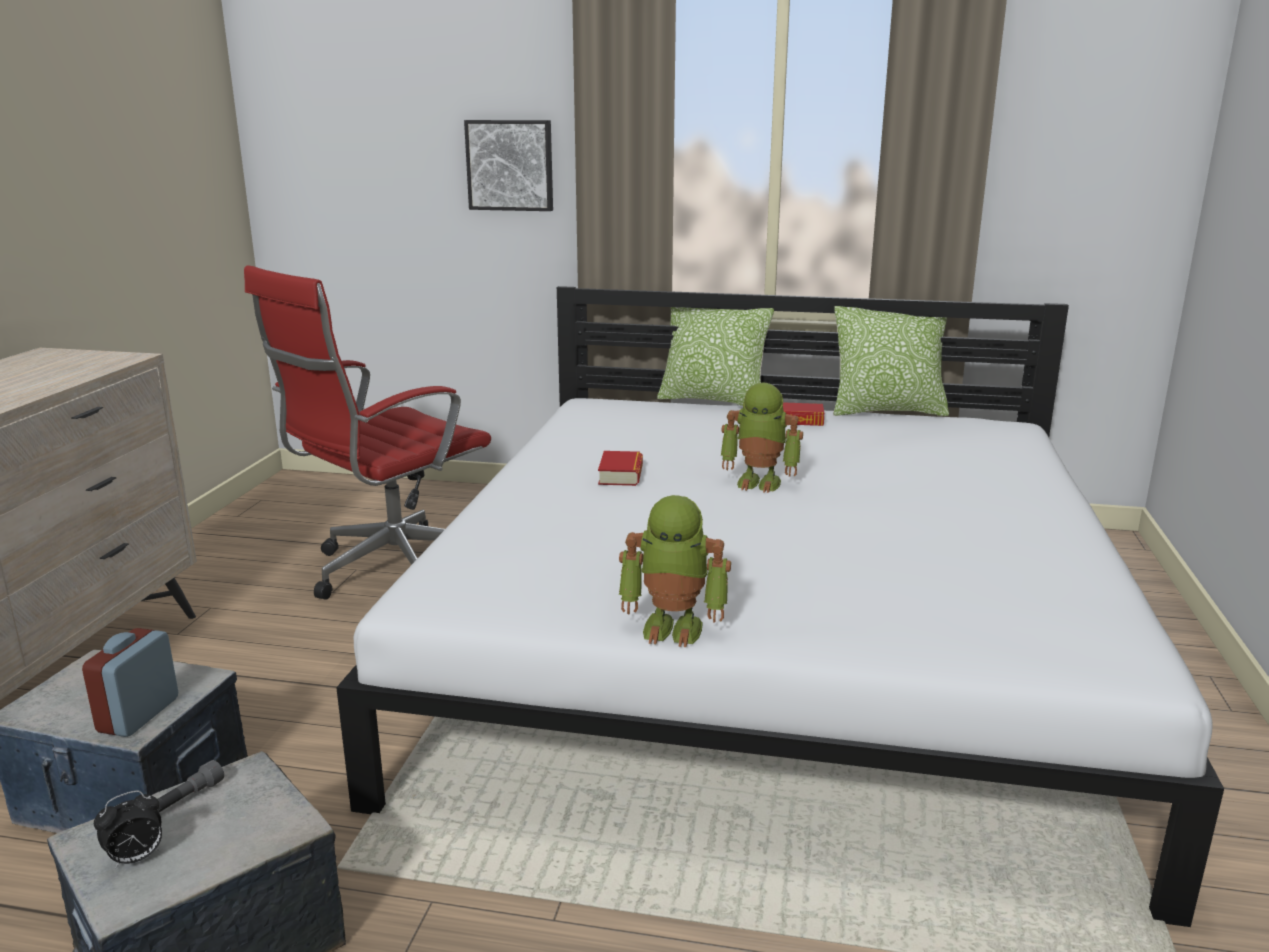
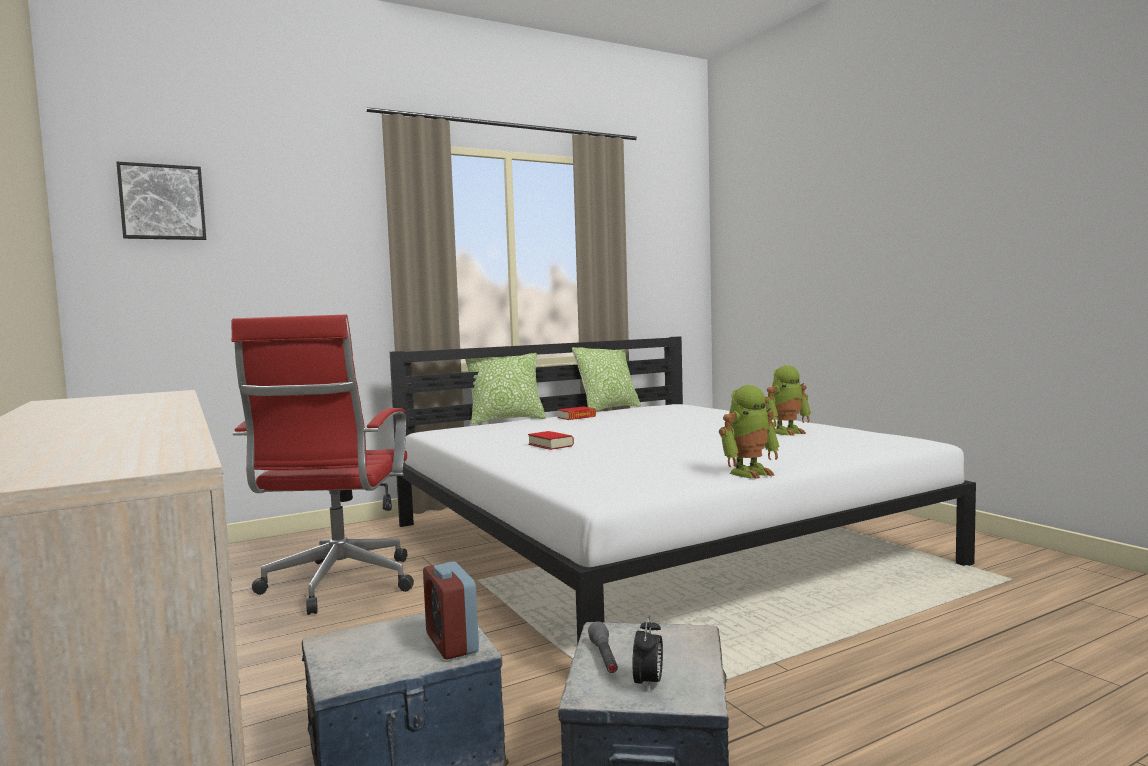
camera: 40 degrees left, 15 degrees down
picture [464,120,553,211] -> picture moved to [116,162,206,240]
toy robot [720,383,803,493] -> toy robot moved to [765,365,811,436]

